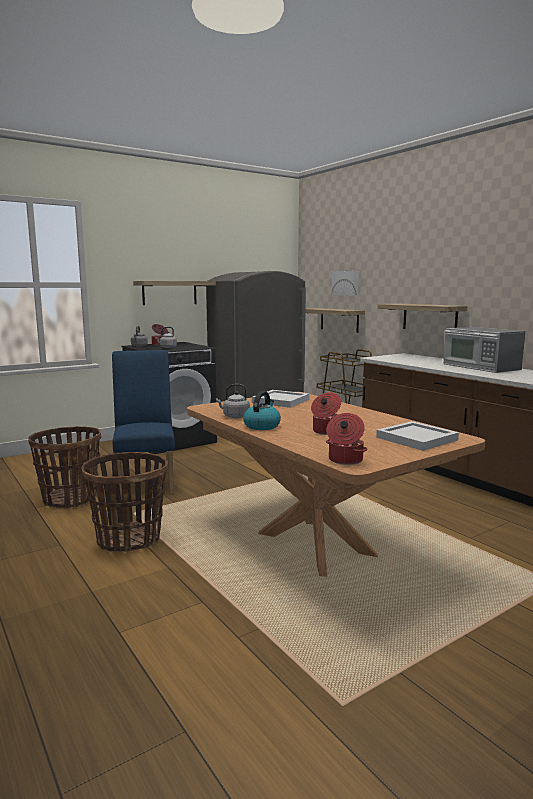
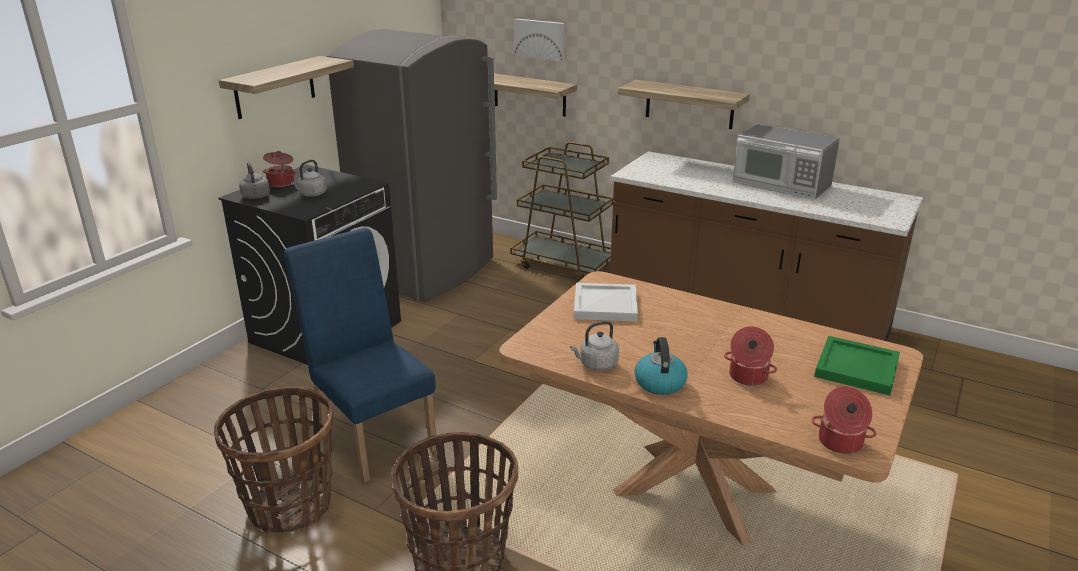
camera: 25 degrees left, 15 degrees up
white tray [376,421,459,451] -> green tray [814,336,900,395]

